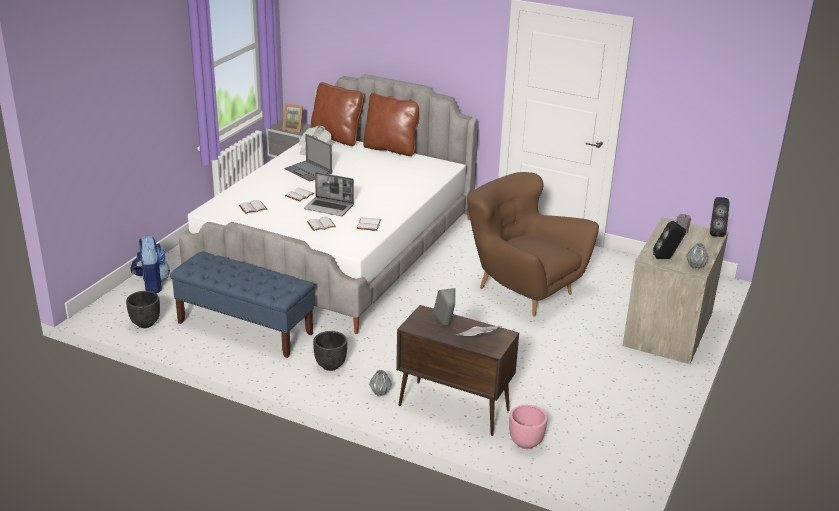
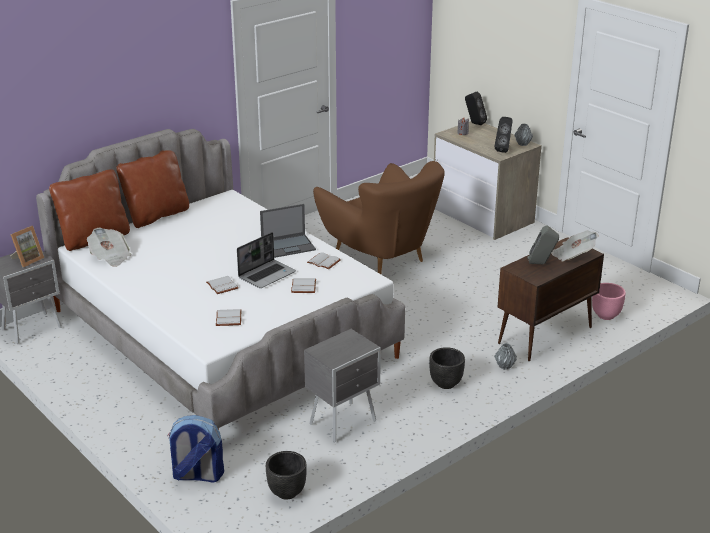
camera: 65 degrees left, 0 degrees up
blue bench [170,251,315,358] -> grey nightstand [304,329,381,443]
laptop [285,134,332,182] -> laptop moved to [260,204,316,258]
brown armchair [467,172,599,317] -> brown armchair turned 105 degrees counterclockwise [313,161,445,274]

